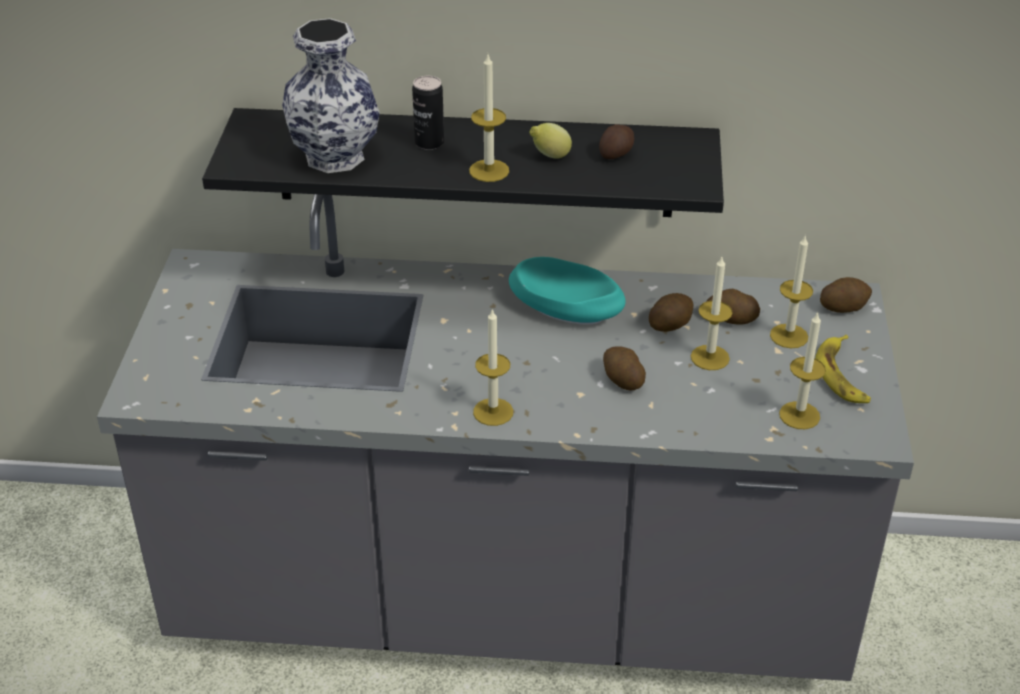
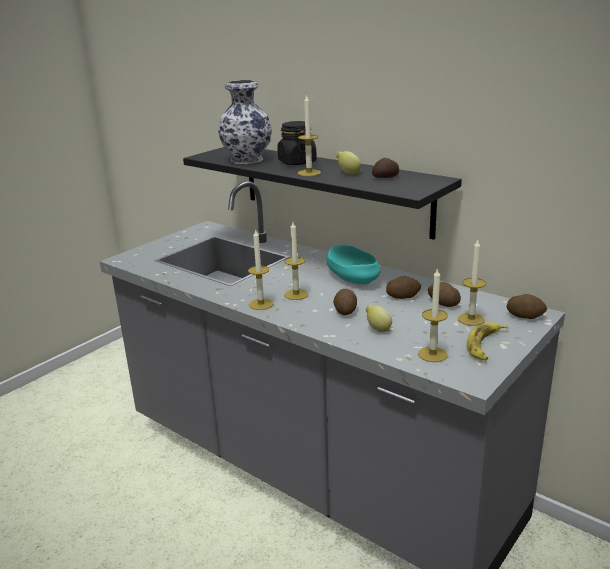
camera: 35 degrees right, 15 degrees down
can [412,76,444,150] -> black jar [277,121,317,165]
candle [691,257,733,370] -> candle moved to [284,222,308,300]
none -> lemon [366,305,392,332]

